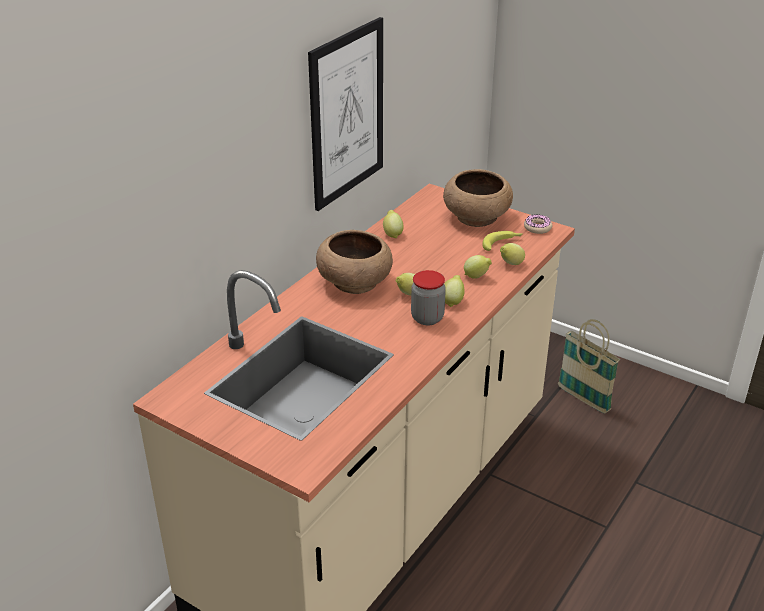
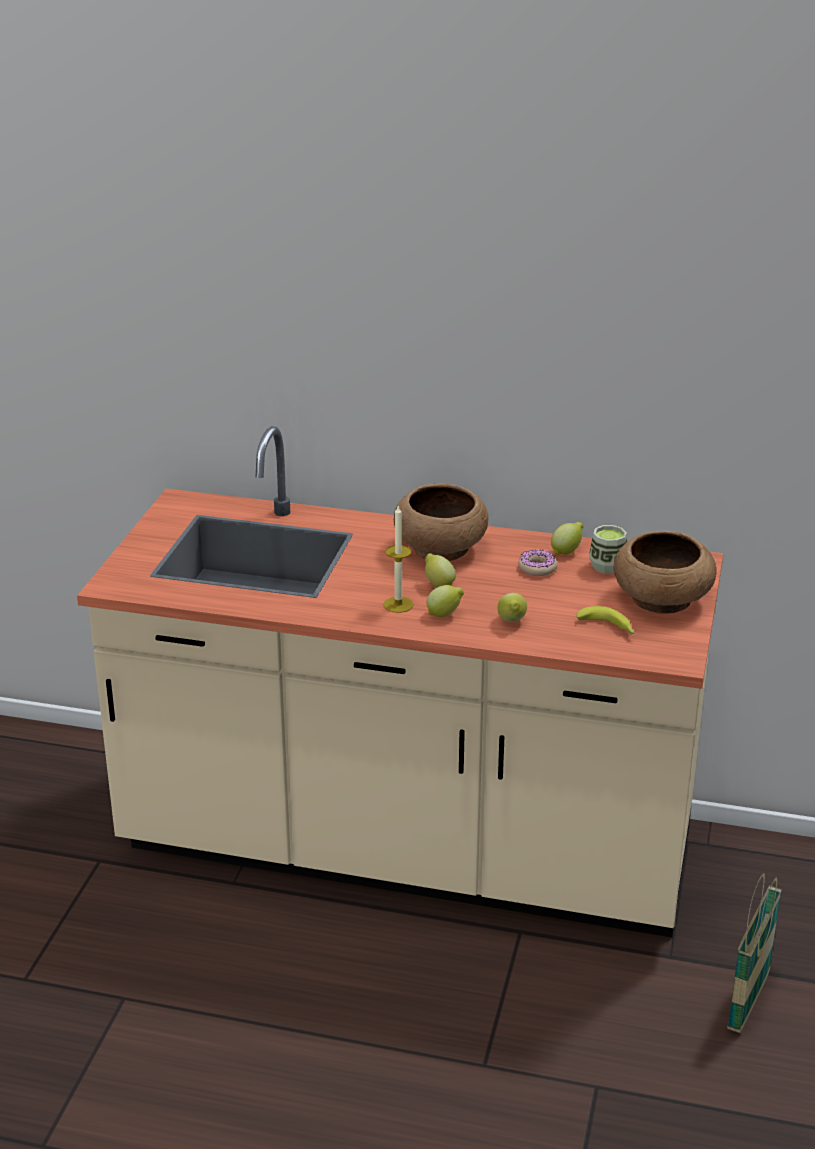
camera: 70 degrees right, 5 degrees down
picture [308,17,383,211] -> none
jar [411,270,446,325] -> candle [383,506,413,613]
lemon [500,243,525,265] -> none
donut [524,214,552,234] -> donut moved to [518,549,558,576]
none -> cup [589,525,627,574]

